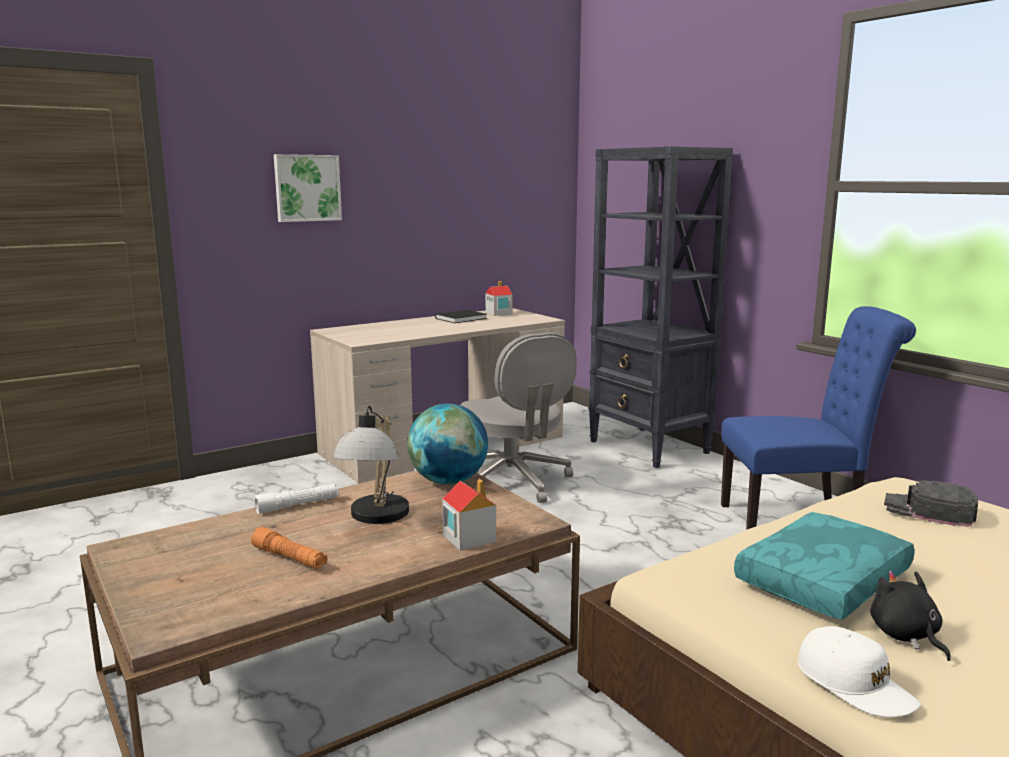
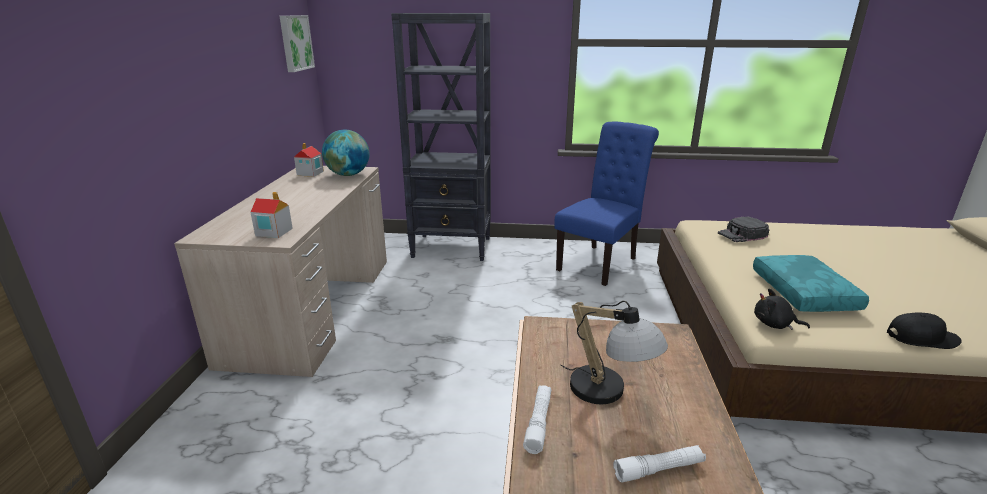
camera: 50 degrees left, 10 degrees up
orange flashlight [251,527,328,569] -> white flashlight [613,445,706,482]
picture [274,154,342,222] -> picture moved to [280,15,315,72]
globe [407,403,488,485] -> globe moved to [322,130,369,176]
black book [435,310,487,323] -> none
toy house [442,479,496,551] -> toy house moved to [250,192,293,238]
grey office chair [461,332,577,503] -> none
white cap [798,626,921,717] -> black cap [887,313,962,349]
black plush toy [870,571,951,661] -> black plush toy moved to [754,289,810,330]

